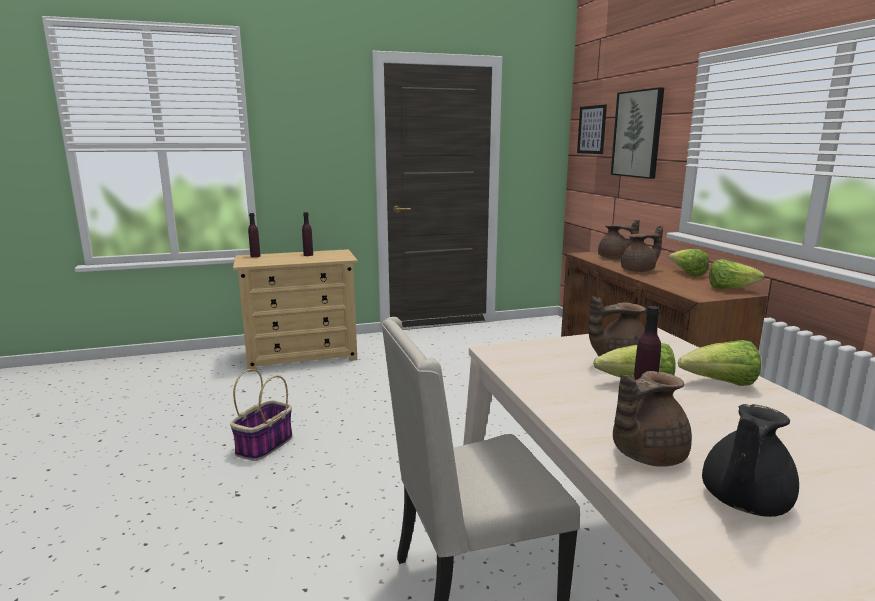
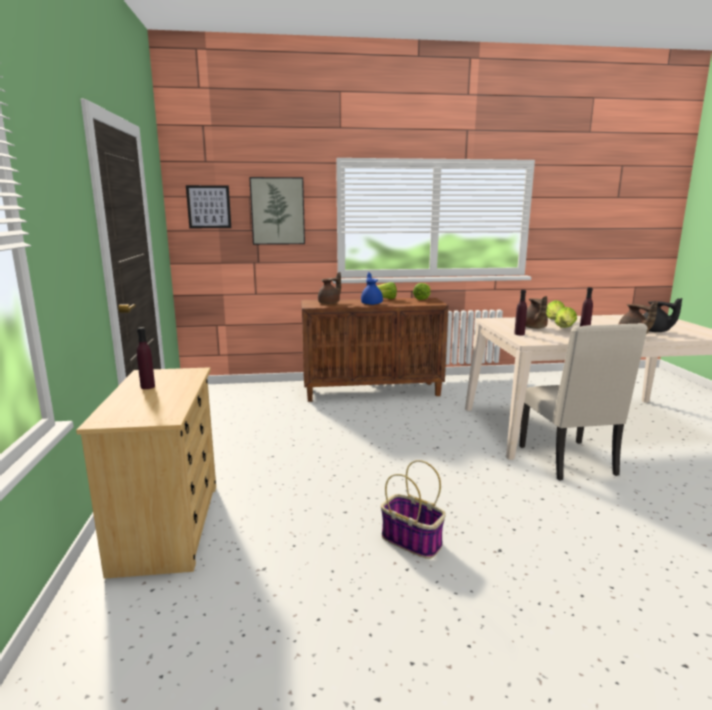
camera: 80 degrees left, 0 degrees up
purple bottle [248,213,260,257] -> purple bottle moved to [514,290,527,335]
brown teapot [621,225,663,272] -> blue teapot [361,272,383,305]

